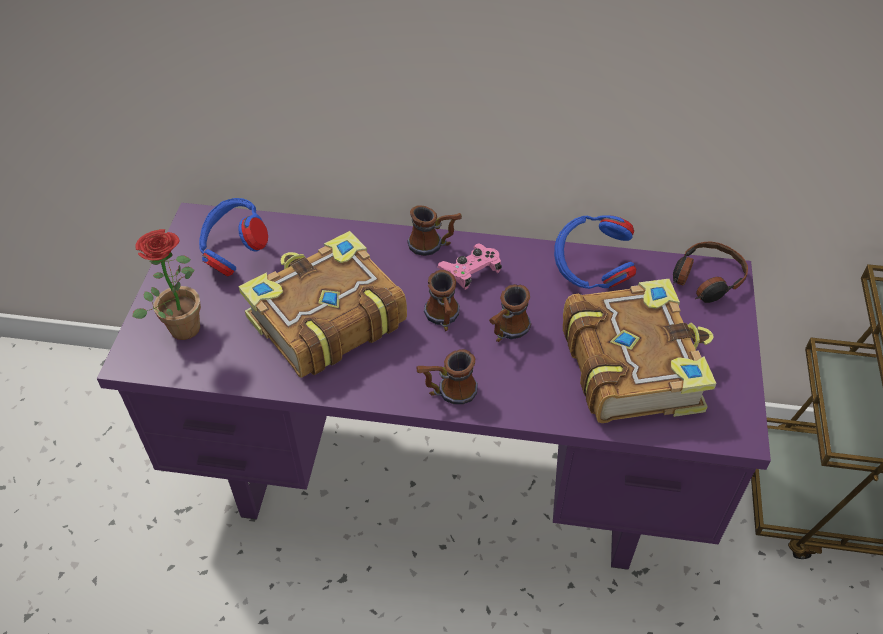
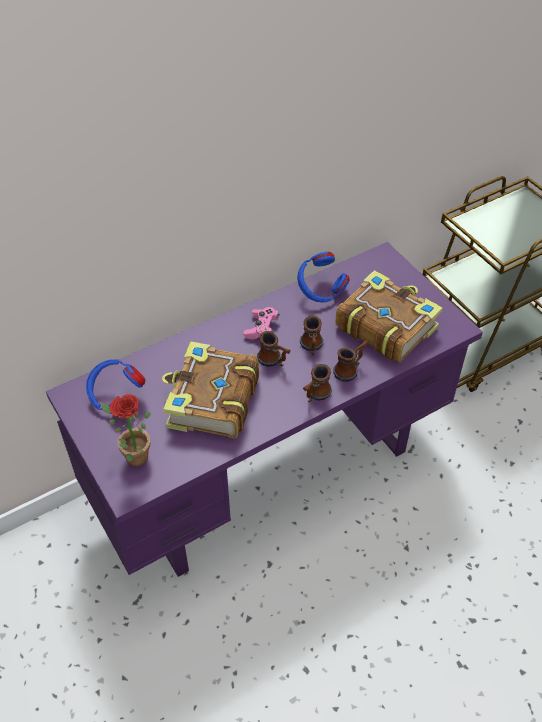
camera: 40 degrees left, 0 degrees up
mug [407,205,462,256] -> mug moved to [333,341,368,382]
headphones [673,242,748,303] -> none

